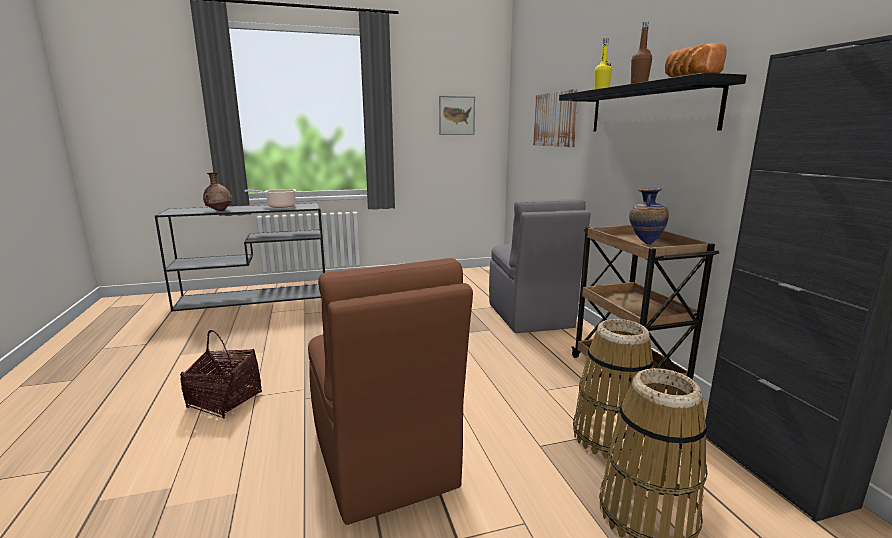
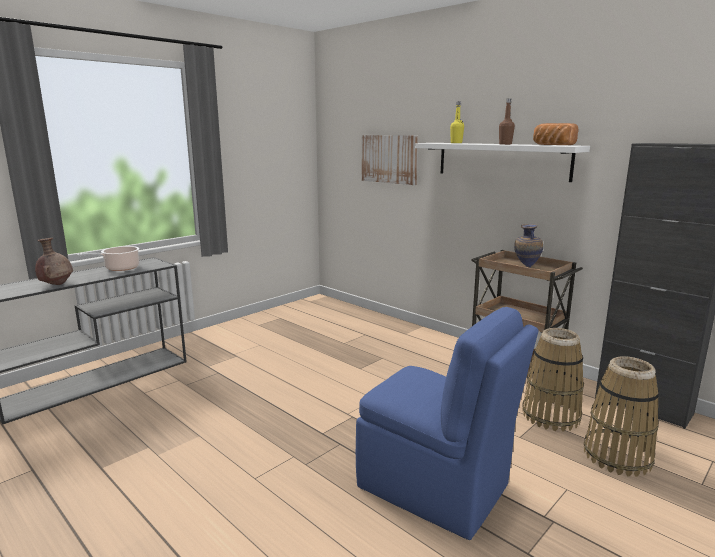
camera: 30 degrees left, 0 degrees up
basket [180,330,262,418] -> none
brown chair [308,258,473,525] -> blue chair [356,307,538,540]
picture [439,96,475,135] -> none
grey chair [489,198,591,333] -> none
black shelf [559,73,747,131] -> white shelf [415,143,590,182]

